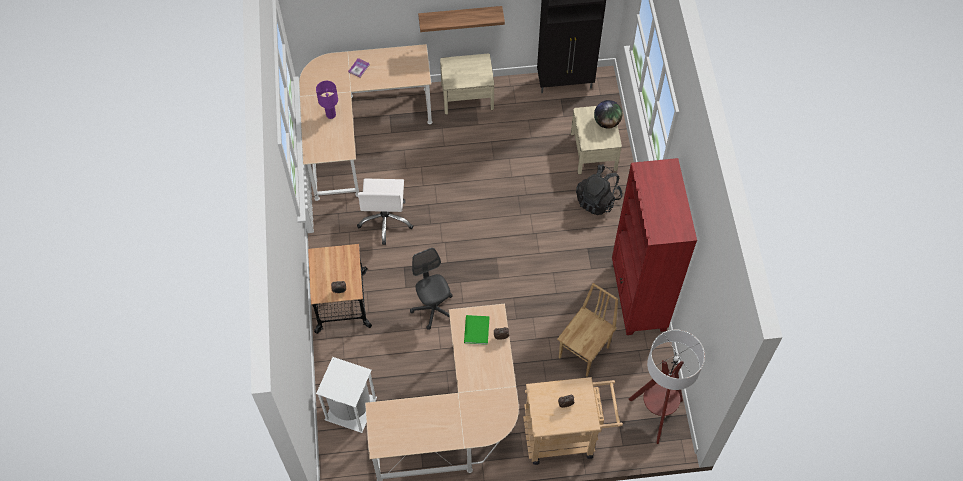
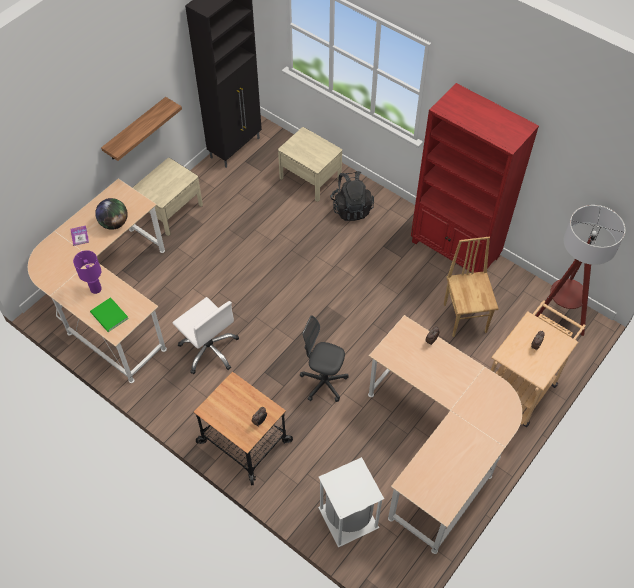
camera: 45 degrees left, 5 degrees down
green book [464,315,490,345] -> green book moved to [90,297,129,332]
globe [594,100,622,129] -> globe moved to [95,198,128,230]

